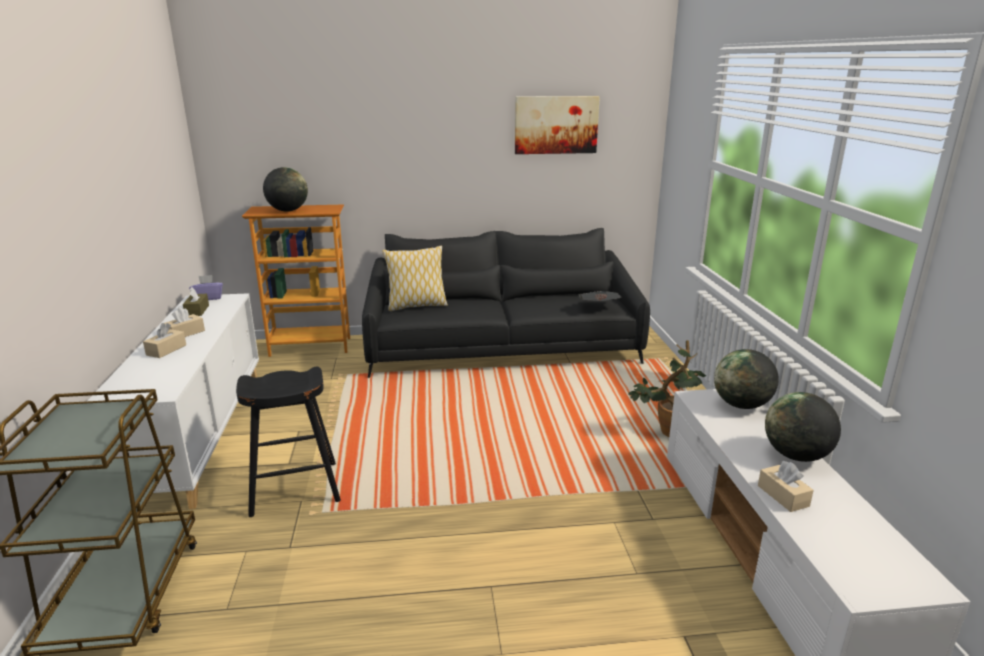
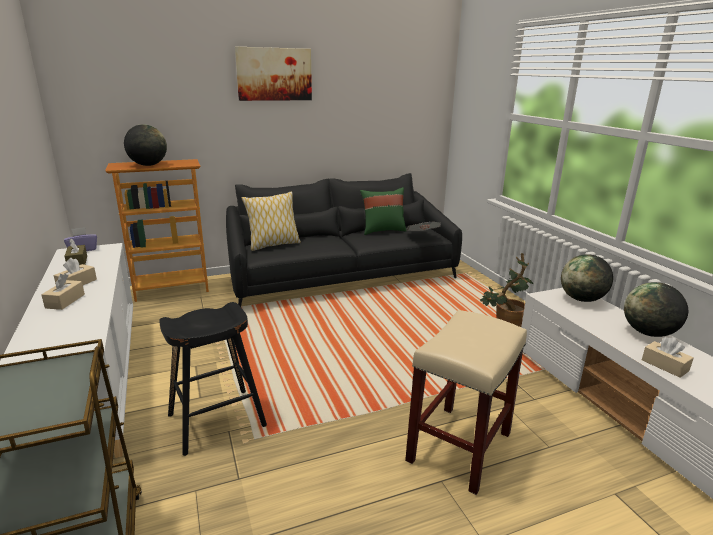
camera: 15 degrees left, 0 degrees up
picture [515,96,600,154] -> picture moved to [235,47,312,101]
none -> green pillow [360,187,407,235]
none -> beige stool [405,310,527,495]

